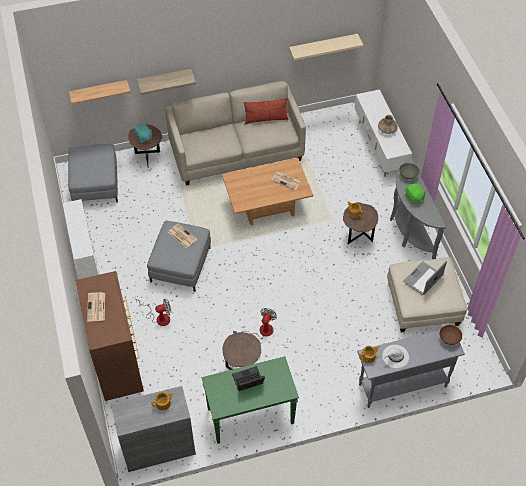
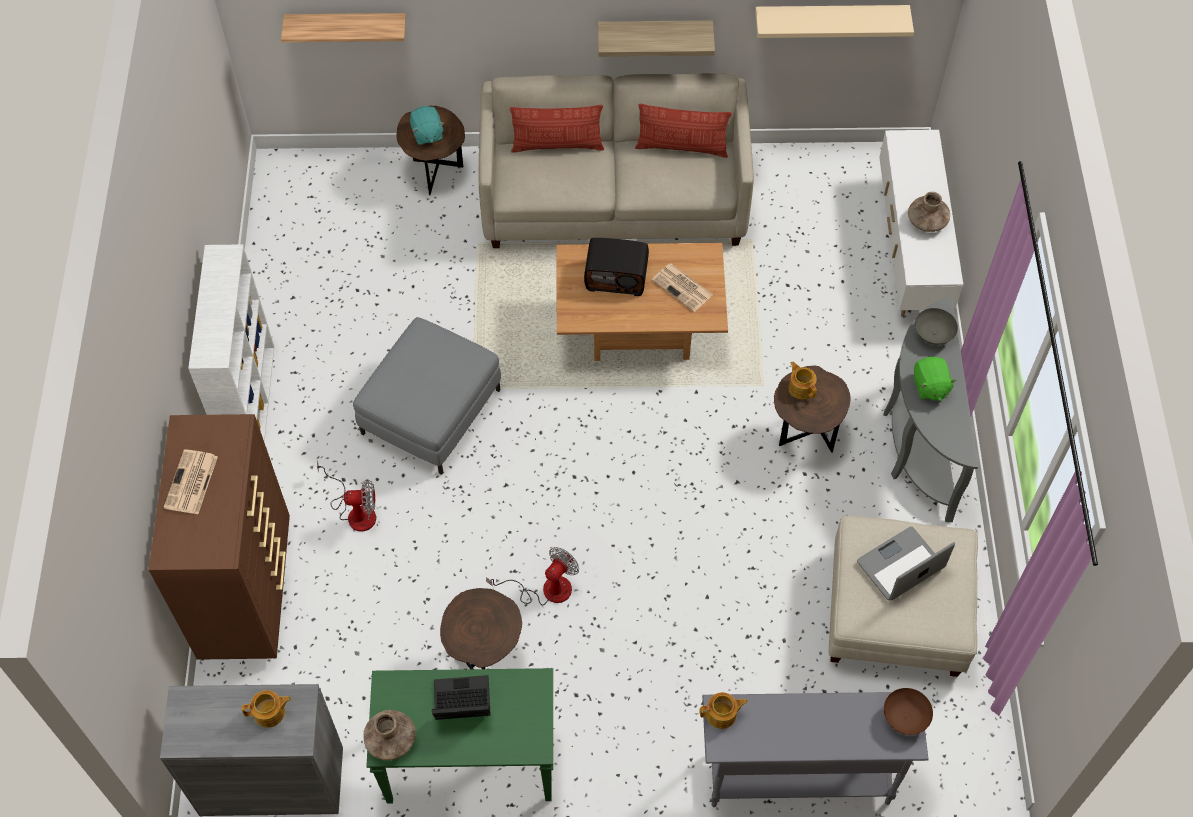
camera: 15 degrees right, 5 degrees up
grey ottoman [68,144,118,202] -> none
shelf [137,69,196,95] -> shelf moved to [598,20,715,57]
newspaper [168,223,197,248] -> none
white hat [382,345,409,368] -> none
none -> brown vase [363,710,416,760]
none -> pillow [510,105,604,153]
none -> radio [584,238,649,296]

